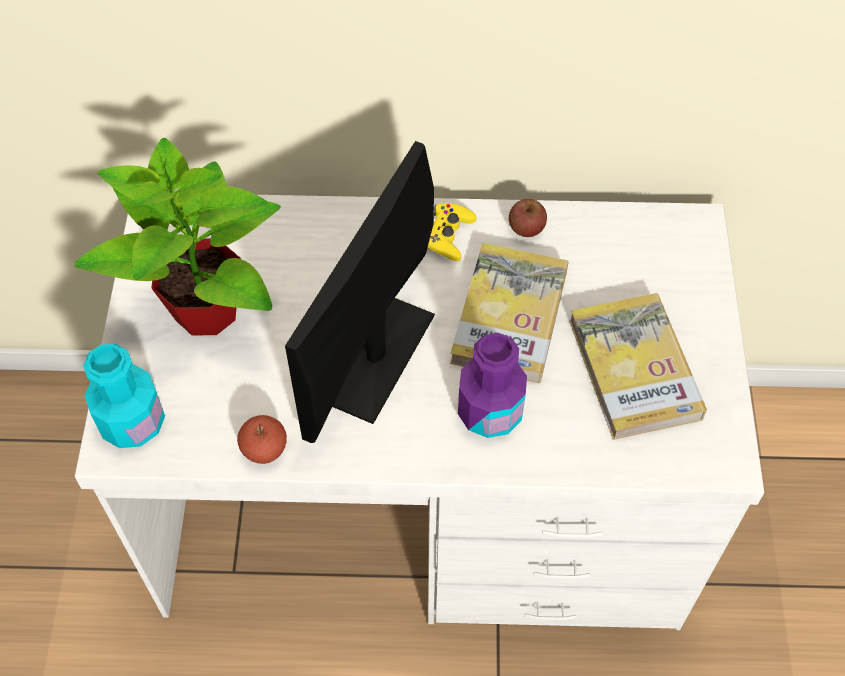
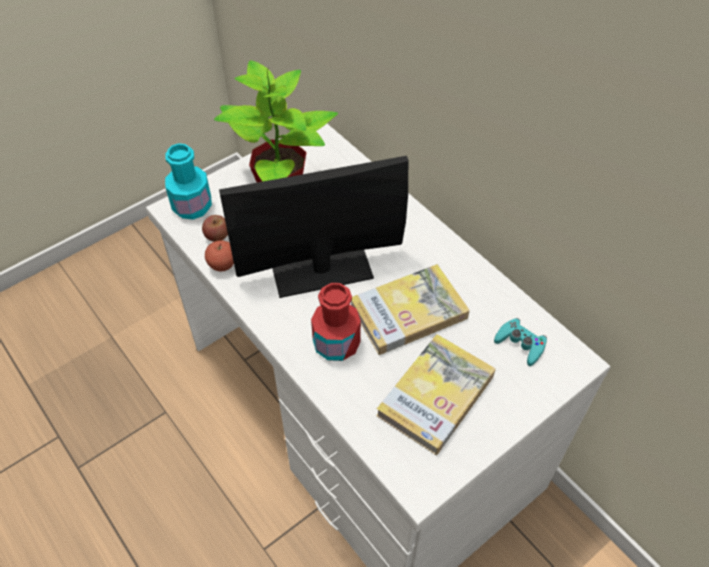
camera: 50 degrees right, 5 degrees down
yellow game controller [427,203,477,261] -> none
purple bottle [458,333,527,438] -> red bottle [311,283,361,361]
apple [509,199,547,237] -> apple moved to [202,215,228,242]
none -> turquoise game controller [494,318,547,366]

